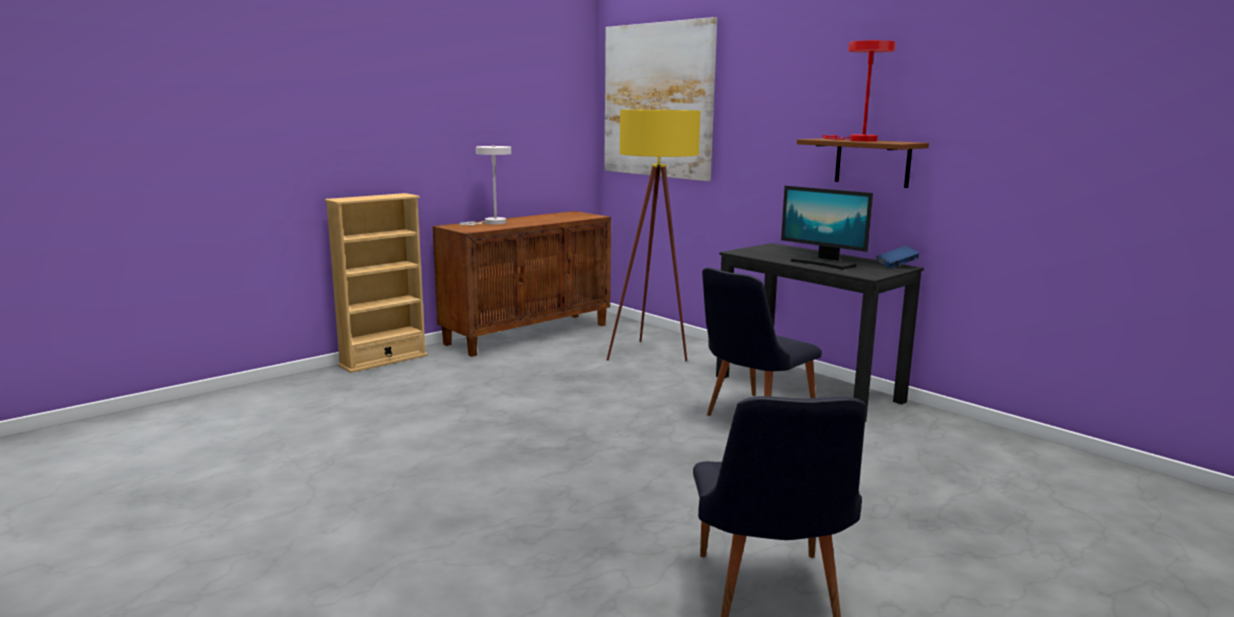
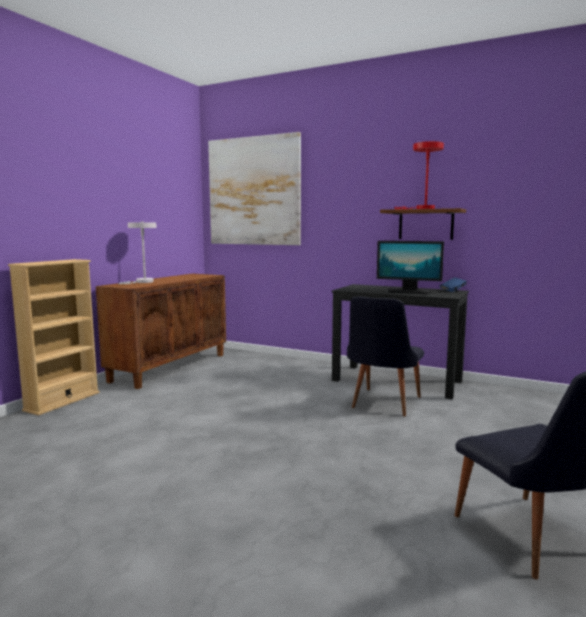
camera: 20 degrees left, 5 degrees down
yellow floor lamp [607,110,700,361] -> none

